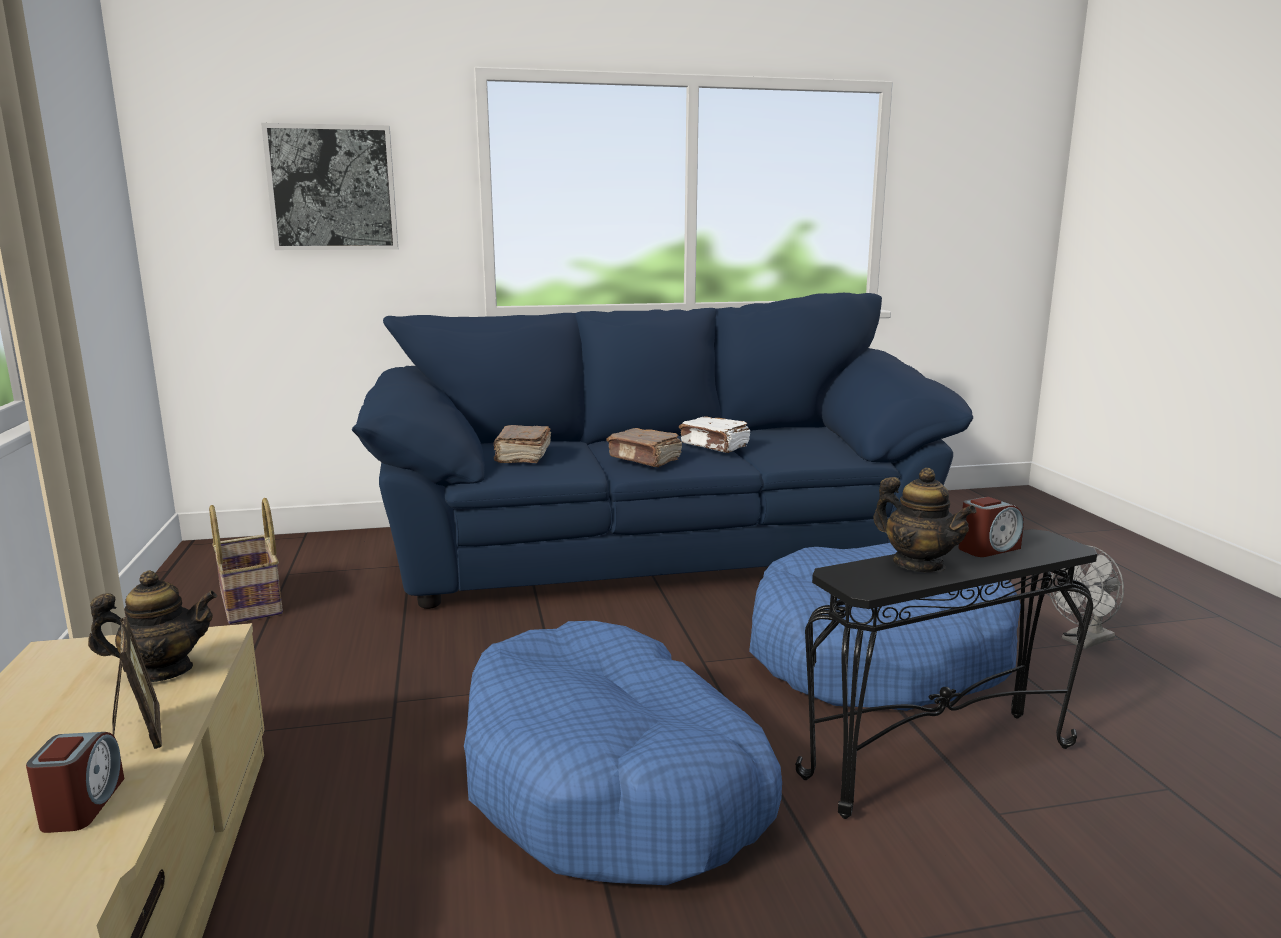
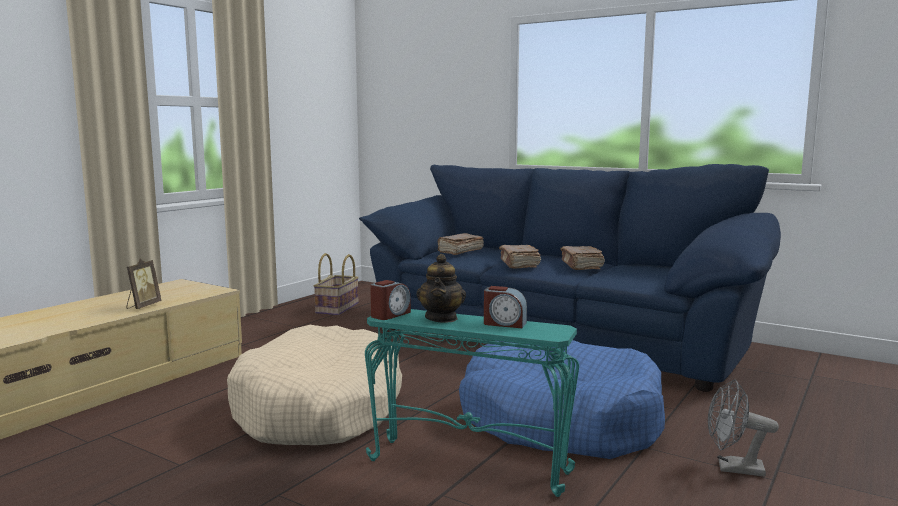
camera: 45 degrees right, 5 degrees down
alarm clock [26,732,124,833] -> alarm clock moved to [370,280,411,320]
teapot [88,570,217,682] -> none
picture [261,123,398,250] -> none
blue dog bed [464,621,782,885] -> beige dog bed [227,325,402,445]
white book [679,416,750,453] -> brown book [560,246,605,270]
black side table [795,529,1097,819] -> turquoise side table [365,309,579,497]

